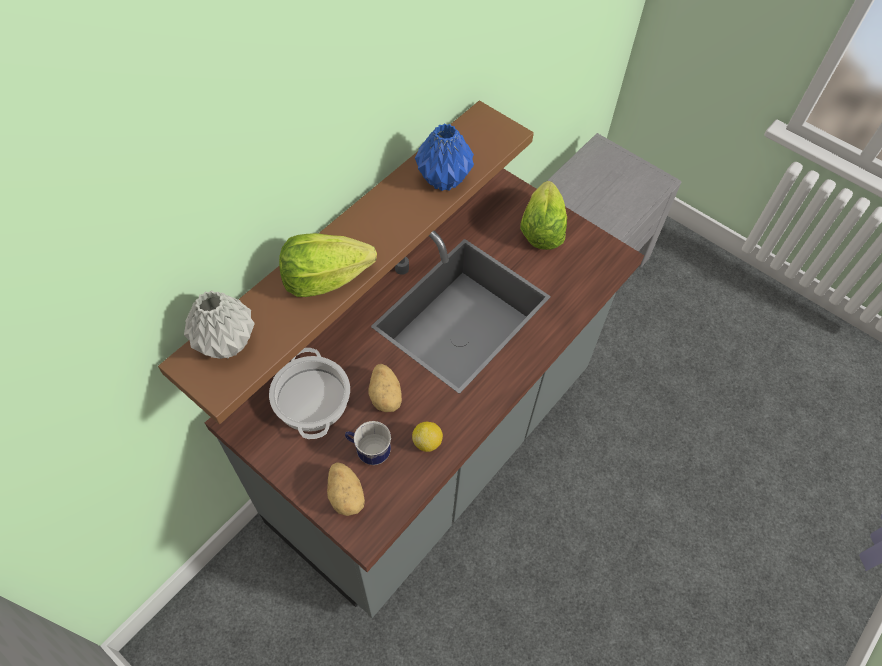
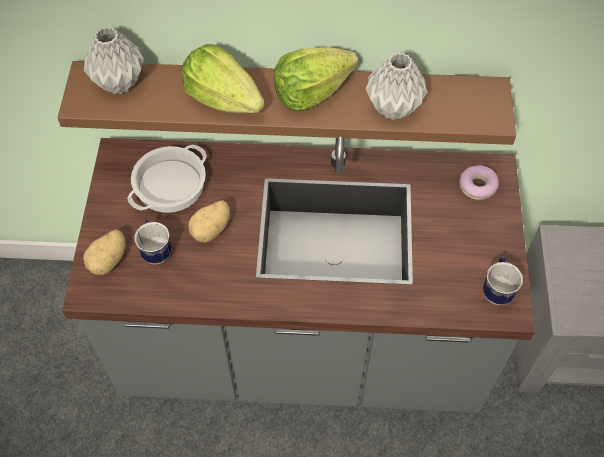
camera: 55 degrees right, 0 degrees up
lemon [412,422,443,452] -> none
blue vase [415,123,474,191] -> grey vase [366,52,427,120]
lettuce [520,181,567,250] -> lettuce moved to [274,47,358,112]
none -> donut [459,165,499,200]
none -> mug [483,256,523,305]

